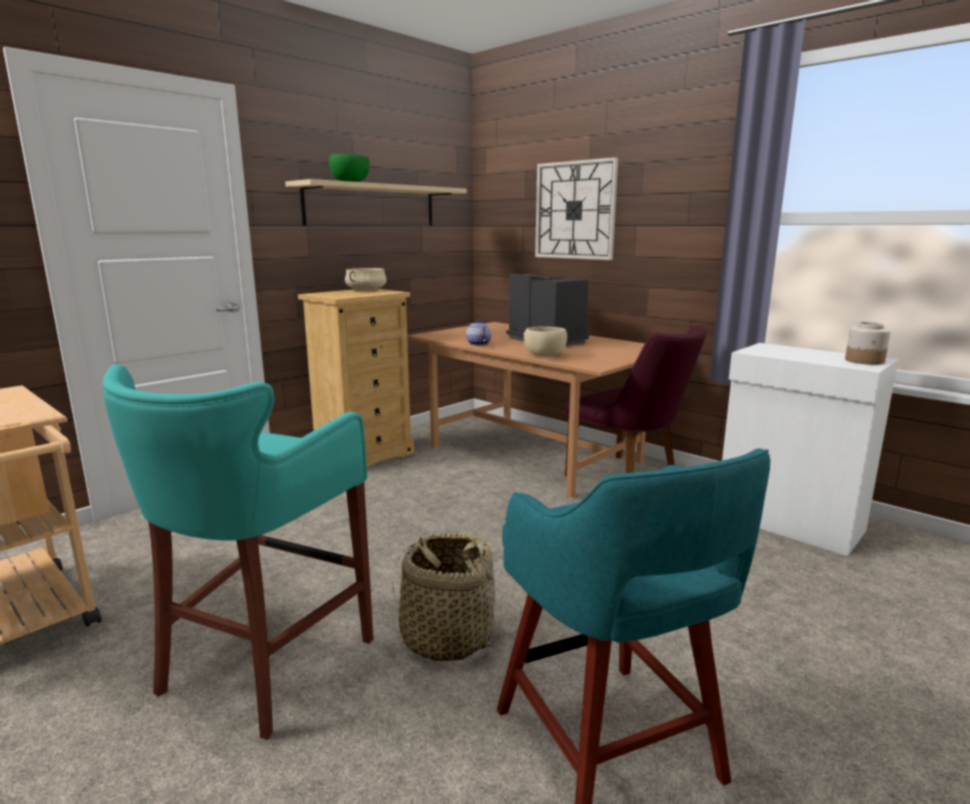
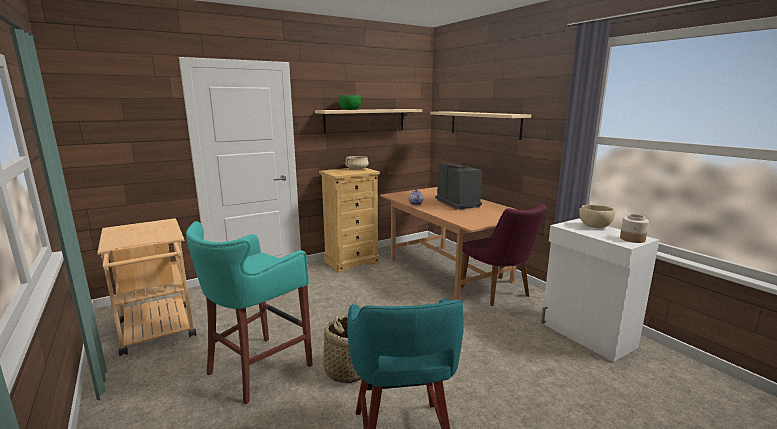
camera: 15 degrees right, 0 degrees up
beige bowl [524,327,567,357] -> beige bowl moved to [579,205,615,228]
wall clock [535,157,618,260] -> beige shelf [430,111,531,140]

